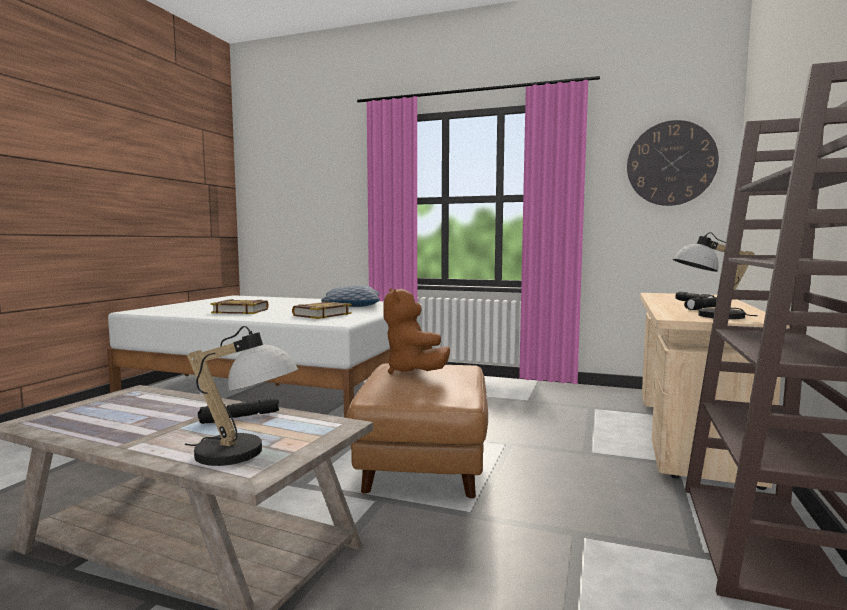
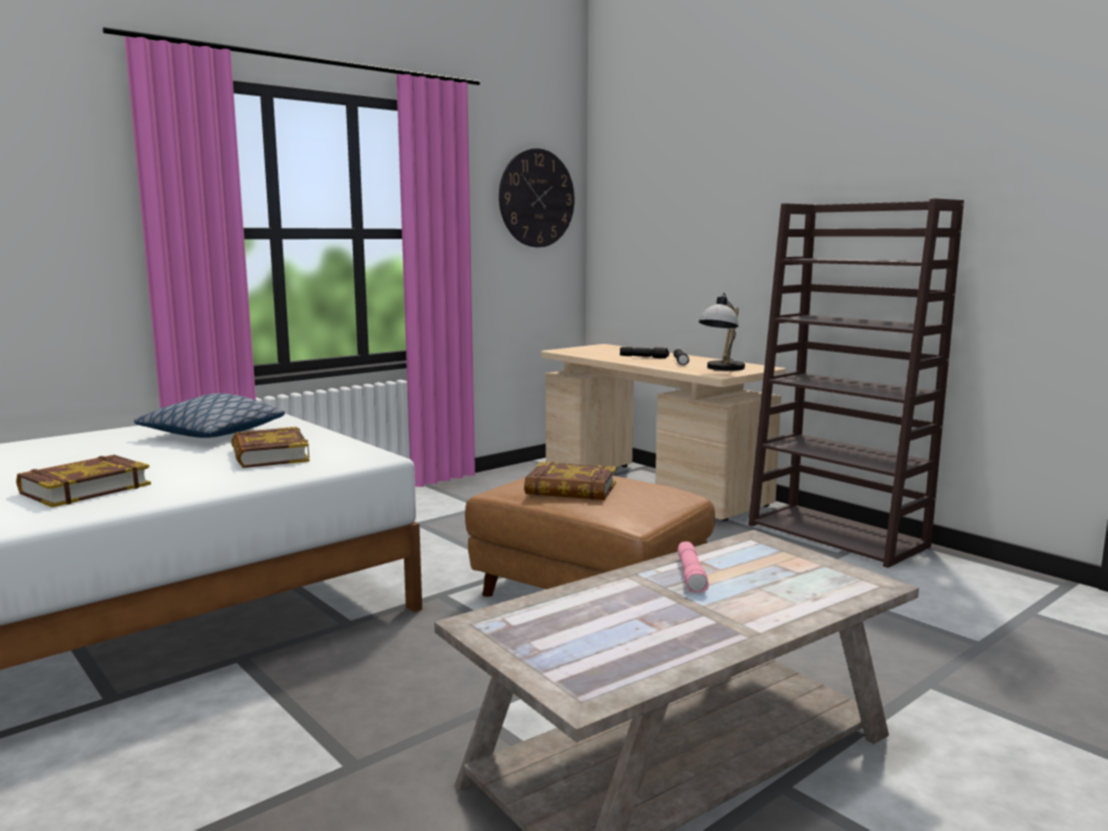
camera: 60 degrees left, 5 degrees up
table lamp [184,326,298,466] -> none
black flashlight [198,398,279,424] -> pink flashlight [678,542,709,593]
brown plush toy [383,288,450,374] -> book [524,462,617,500]

